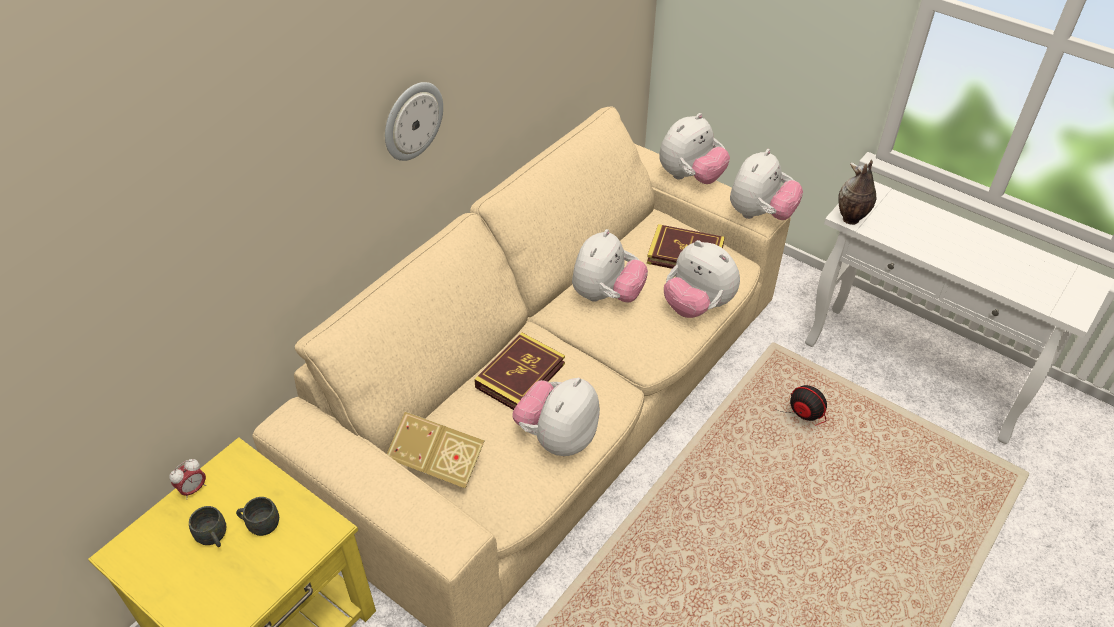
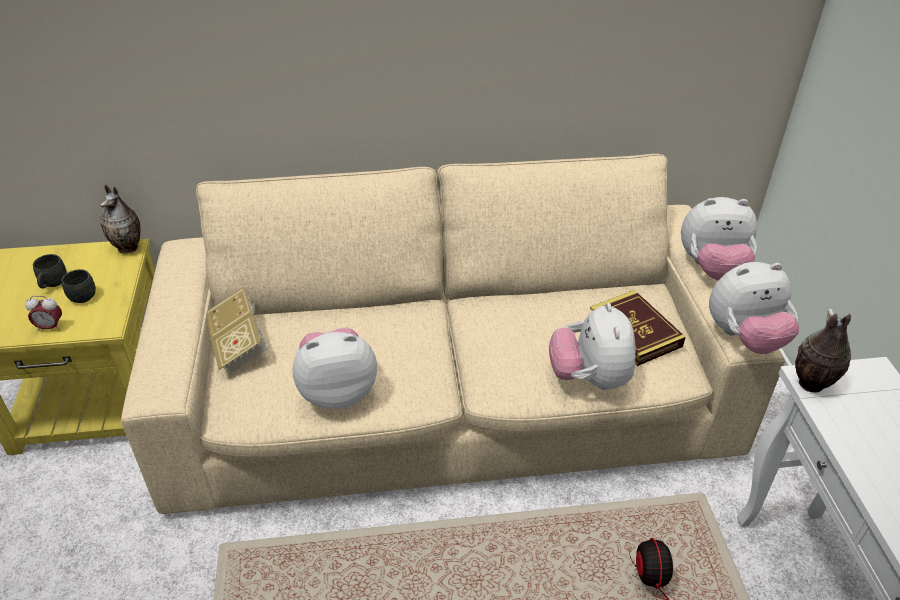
camera: 45 degrees right, 5 degrees down
alarm clock [169,459,206,500] -> alarm clock moved to [25,296,62,331]
wall clock [385,82,443,161] -> none
book [474,333,565,410] -> none
plush toy [572,229,648,303] -> none
none -> vase [100,184,141,253]

